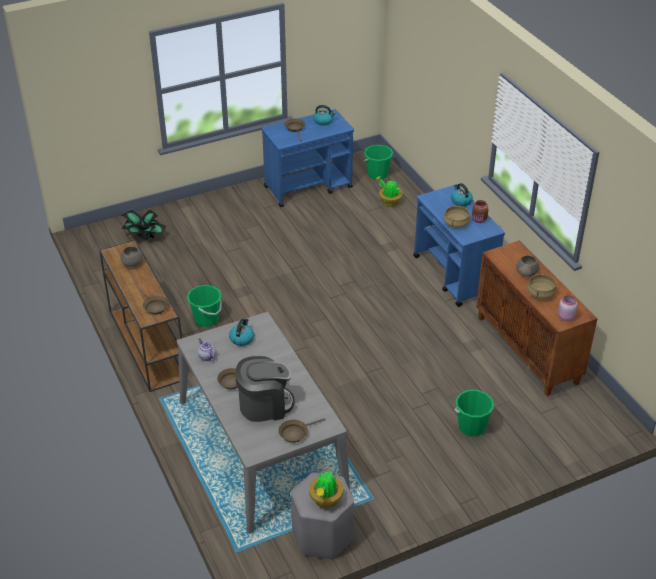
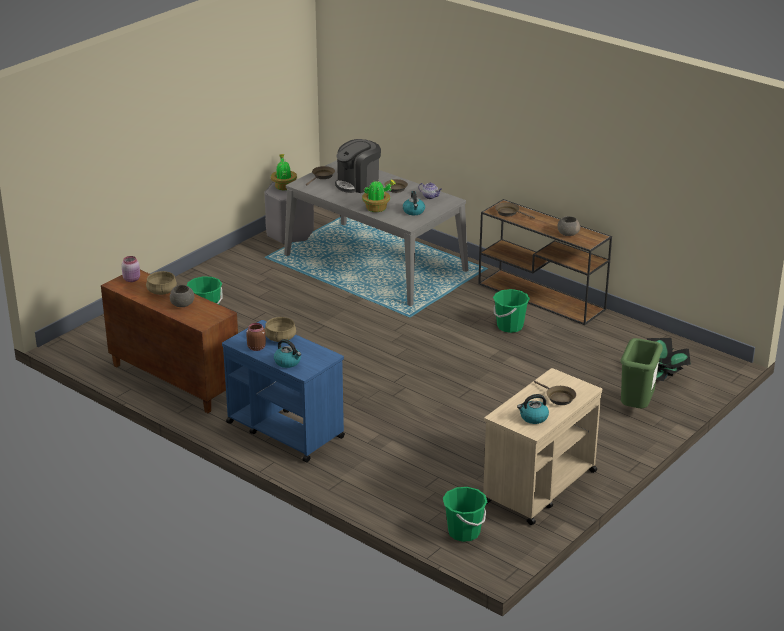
camera: 155 degrees right, 10 degrees down
blue cart [261,109,354,207] -> beige cart [483,368,603,525]
potted plant [376,176,403,207] -> potted plant moved to [362,179,396,212]
none -> green trash can [620,338,663,408]

